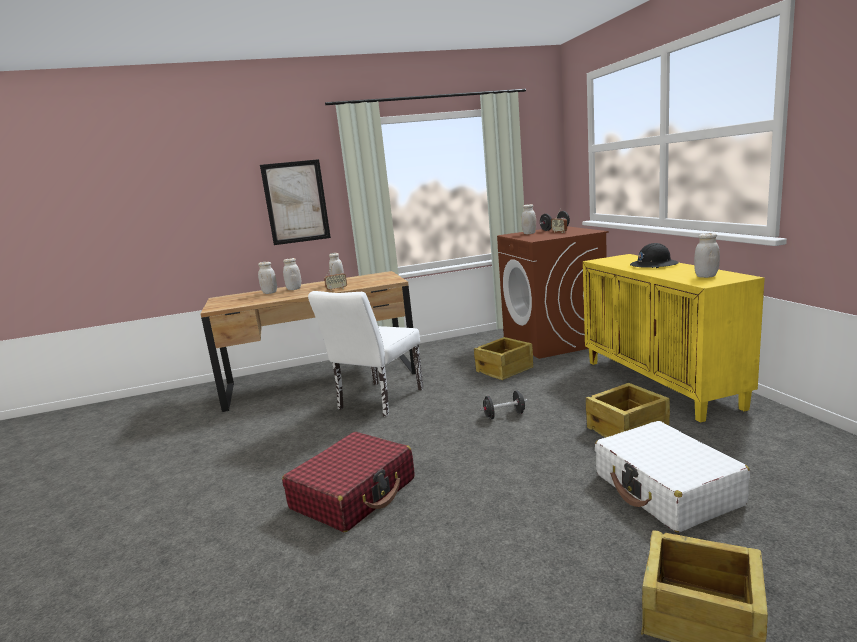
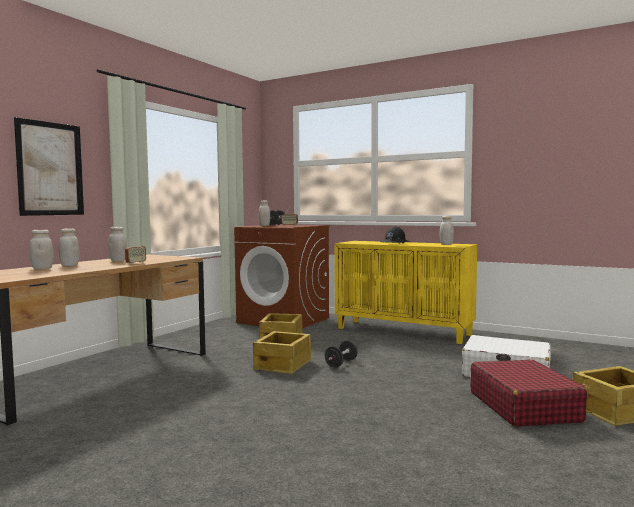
camera: 45 degrees left, 10 degrees down
red suitcase [282,432,415,532] -> red suitcase moved to [470,359,588,427]
white chair [308,291,424,417] -> none
crate [586,383,670,438] -> crate moved to [253,331,311,374]

